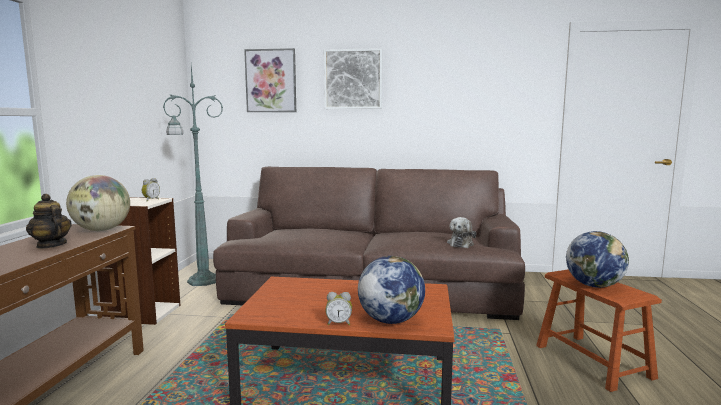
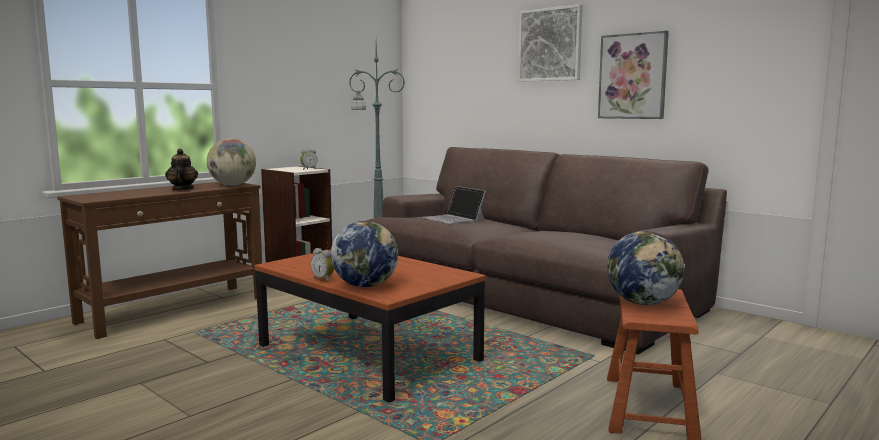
camera: 35 degrees right, 0 degrees up
picture [244,48,296,112] -> picture moved to [598,31,669,119]
plush toy [447,217,476,248] -> none
none -> laptop [423,186,486,224]

